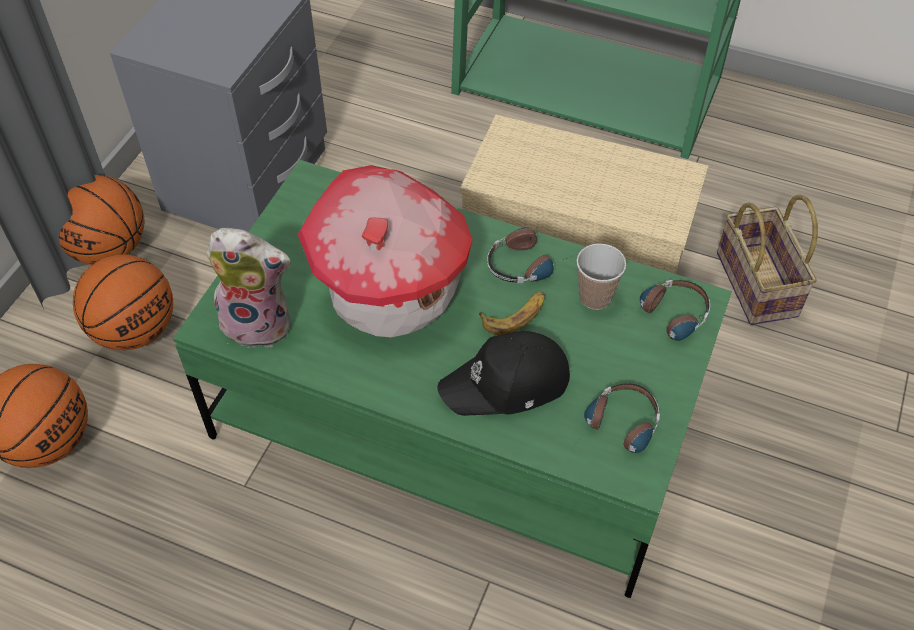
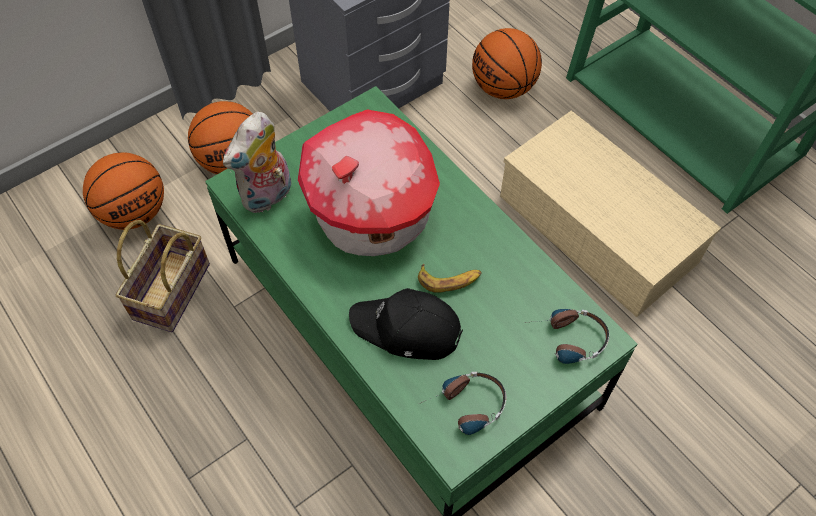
camera: 30 degrees right, 5 degrees up
basketball [59,175,144,265] -> basketball moved to [472,28,542,99]
plush toy [206,228,291,348] -> plush toy turned 90 degrees clockwise [223,112,292,213]
headphones [487,227,577,284] -> none
cup [577,243,626,310] -> none
basket [717,194,818,325] -> basket moved to [116,220,210,332]

